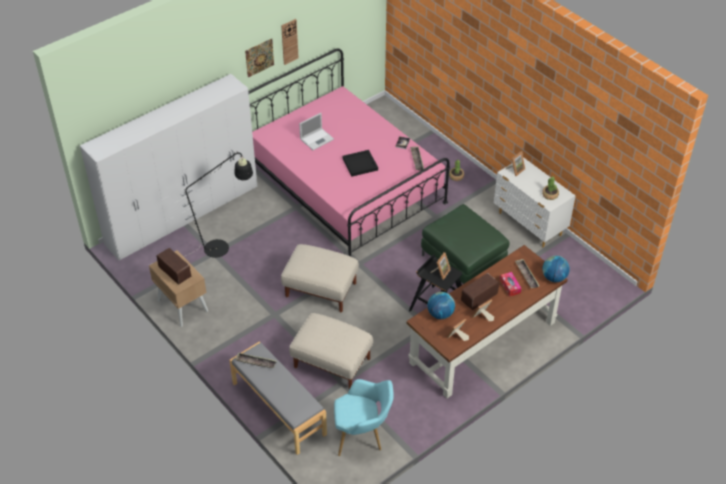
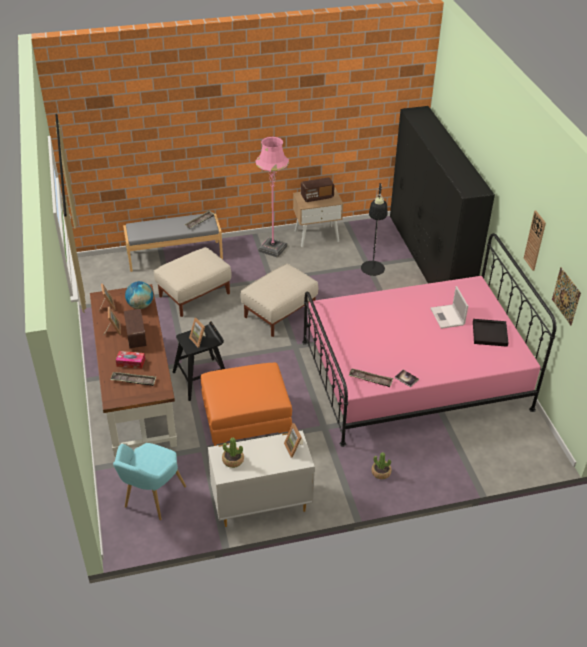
camera: 115 degrees right, 5 degrees down
white wardrobe [80,74,257,260] -> black wardrobe [390,106,495,284]
picture [245,39,274,77] -> picture moved to [552,267,581,325]
turquoise armchair [334,379,394,456] -> turquoise armchair moved to [113,443,186,520]
black tray [343,150,378,177] -> black tray moved to [473,319,508,347]
green ottoman [421,204,510,284] -> orange ottoman [201,363,292,446]
globe [543,256,570,282] -> none
none -> pink floor lamp [256,136,289,258]

